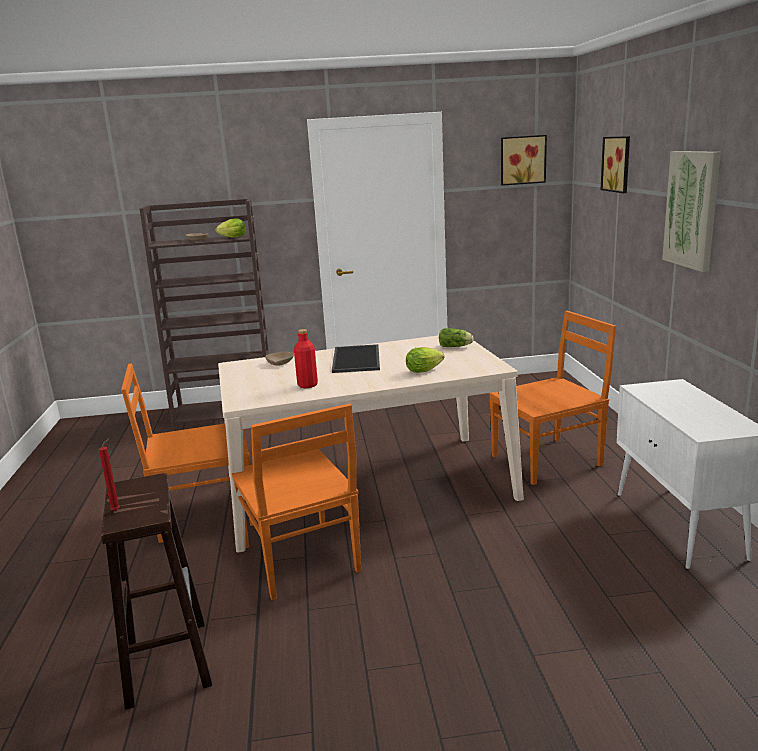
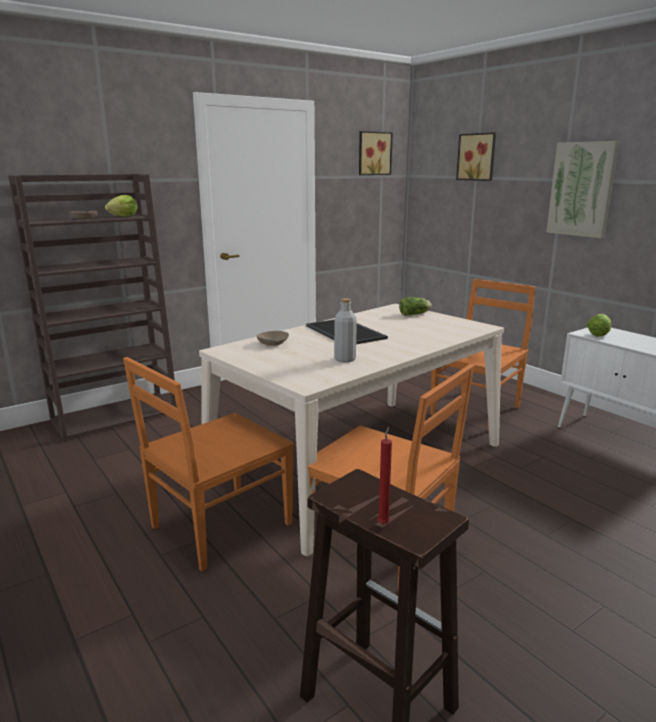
camera: 30 degrees left, 0 degrees up
red bottle [294,329,318,388] -> grey bottle [334,298,357,362]
lettuce [406,347,444,373] -> lettuce moved to [587,314,611,337]

